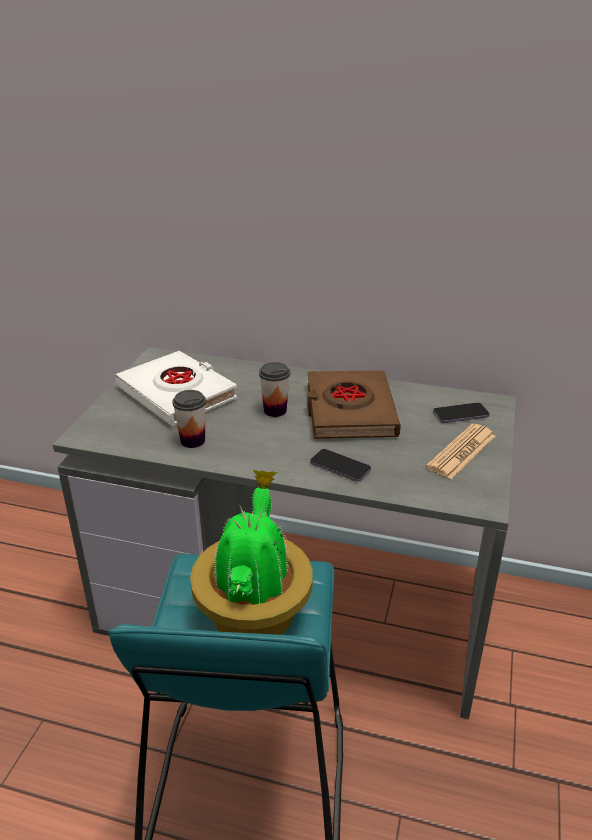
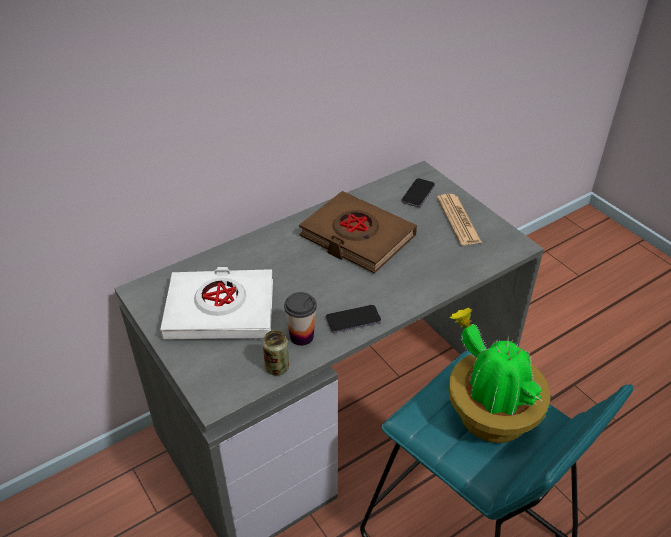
camera: 50 degrees left, 10 degrees up
cup [259,362,290,417] -> none
phone [310,449,371,482] -> phone moved to [326,305,381,333]
none -> can [263,330,289,375]

